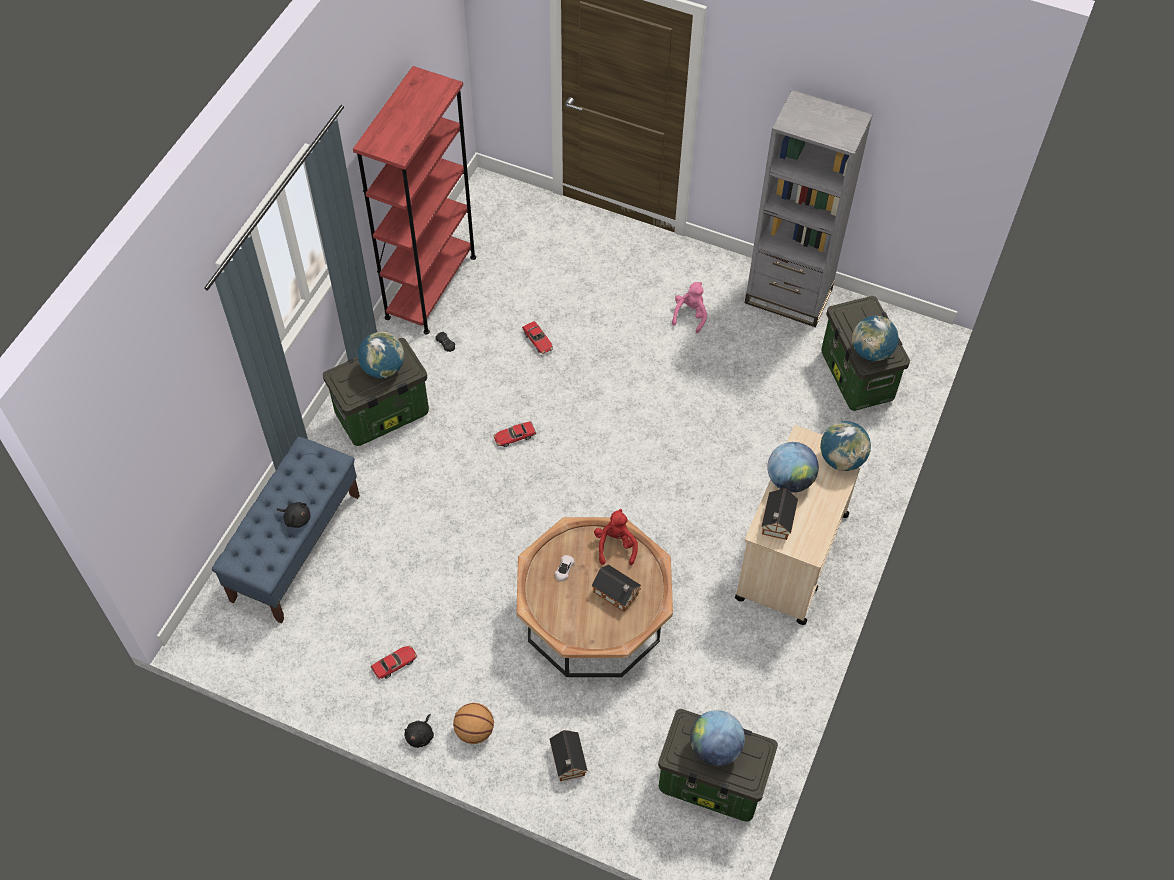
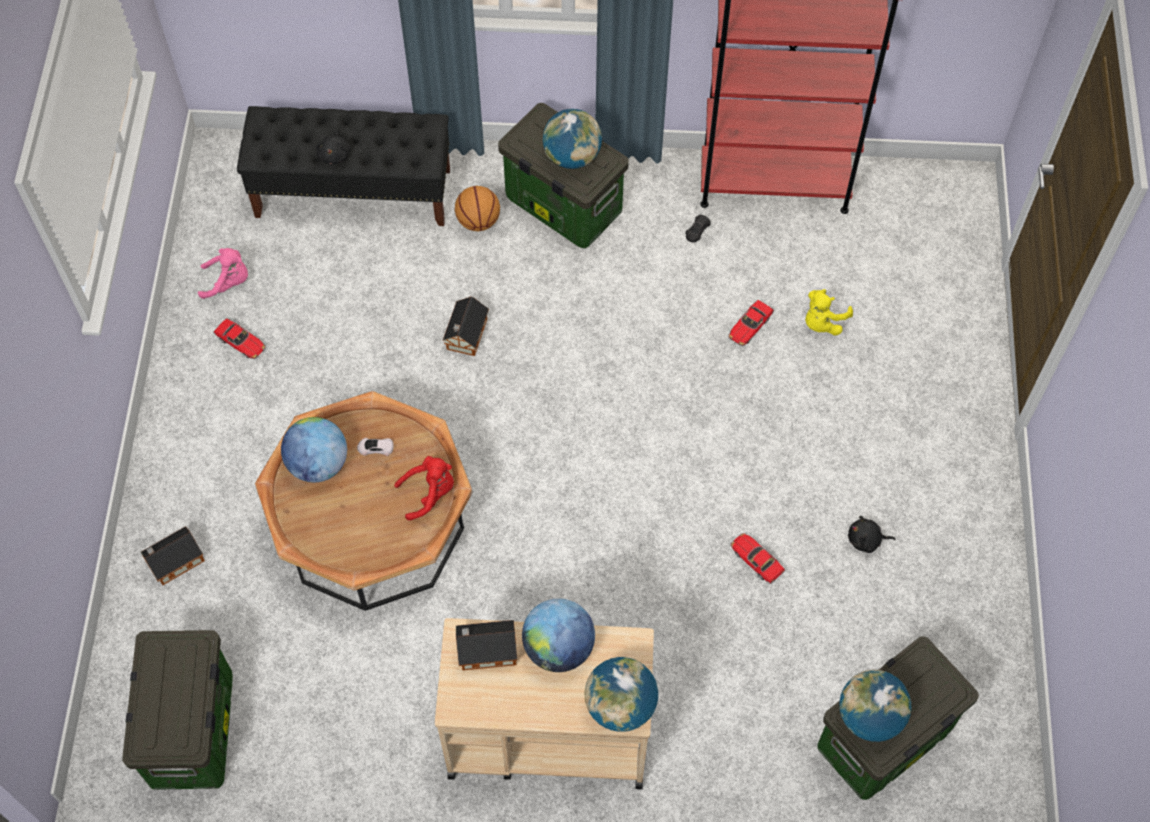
camera: 70 degrees right, 5 degrees up
blue bench [212,436,360,624] -> black bench [237,106,450,226]
black plush toy [405,714,434,748] -> black plush toy moved to [848,516,896,553]
basketball [453,703,494,744] -> basketball moved to [455,186,500,231]
toy car [493,421,536,447] -> toy car moved to [731,533,785,584]
toy house [592,564,642,612] -> toy house moved to [443,297,489,356]
pink plush toy [672,282,707,333] -> pink plush toy moved to [198,248,248,299]
globe [690,710,745,766] -> globe moved to [281,417,347,483]
grey bookcase [745,90,873,327] -> none
none -> yellow plush toy [805,289,853,335]

